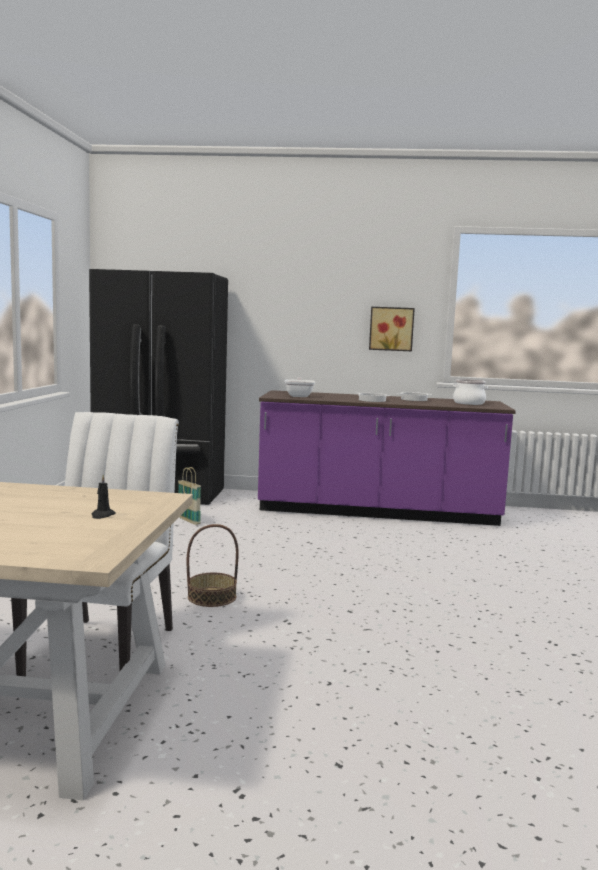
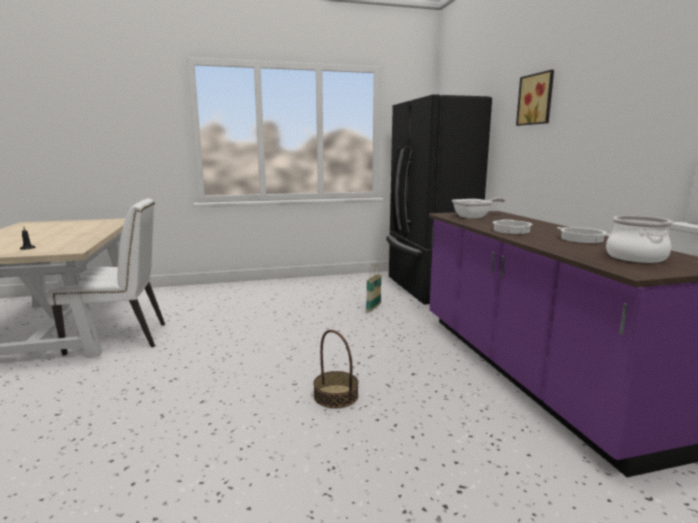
camera: 70 degrees right, 5 degrees up
basket [186,524,239,607] -> basket moved to [313,330,359,408]
picture [369,307,415,351] -> picture moved to [516,70,554,126]

